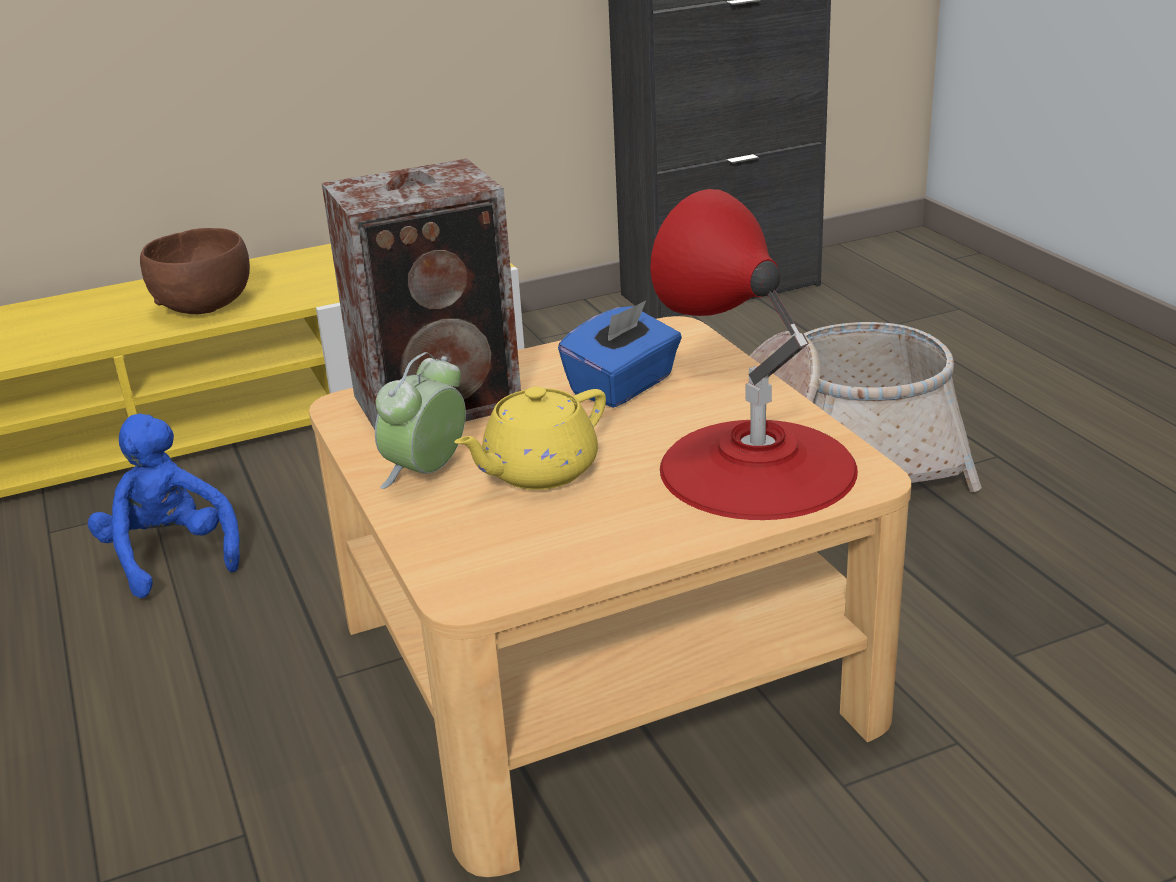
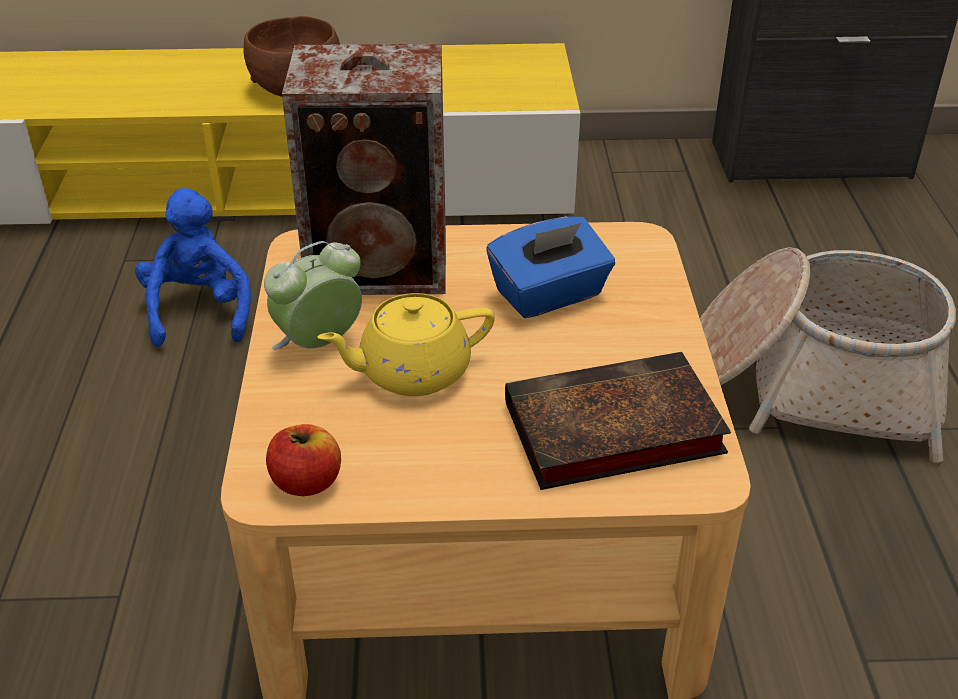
camera: 20 degrees right, 10 degrees up
red table lamp [650,189,858,520] -> book [505,352,731,490]
none -> apple [266,424,341,496]

